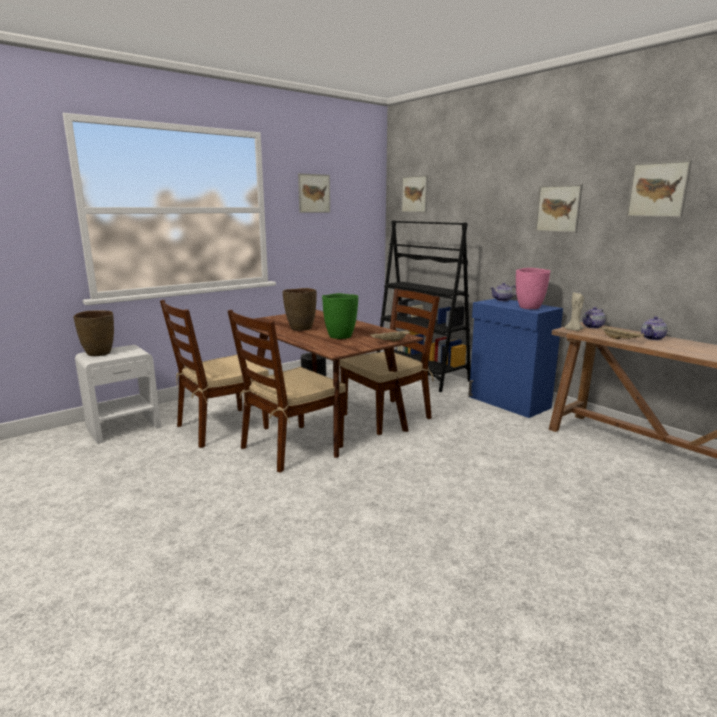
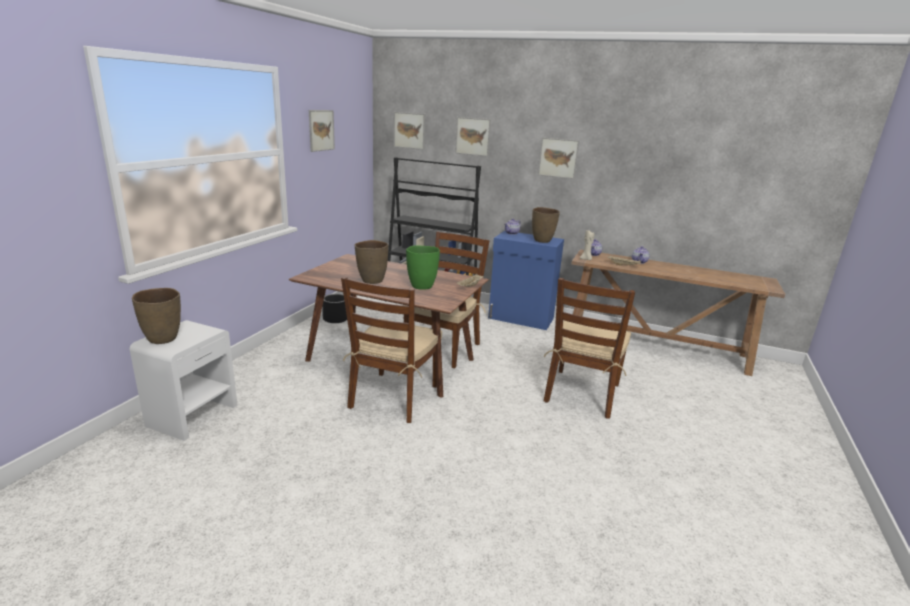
camera: 30 degrees left, 5 degrees up
brown chair [160,300,269,448] -> brown chair moved to [543,278,635,419]
pink vase [516,268,550,309] -> brown vase [532,207,560,243]
picture [626,160,692,218] -> picture moved to [455,117,491,157]

